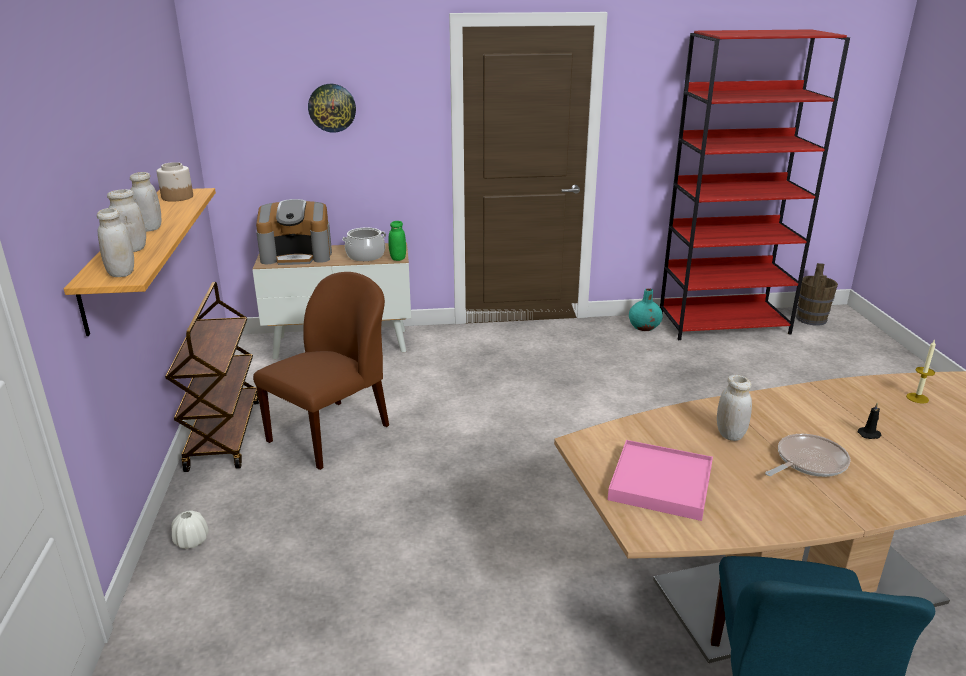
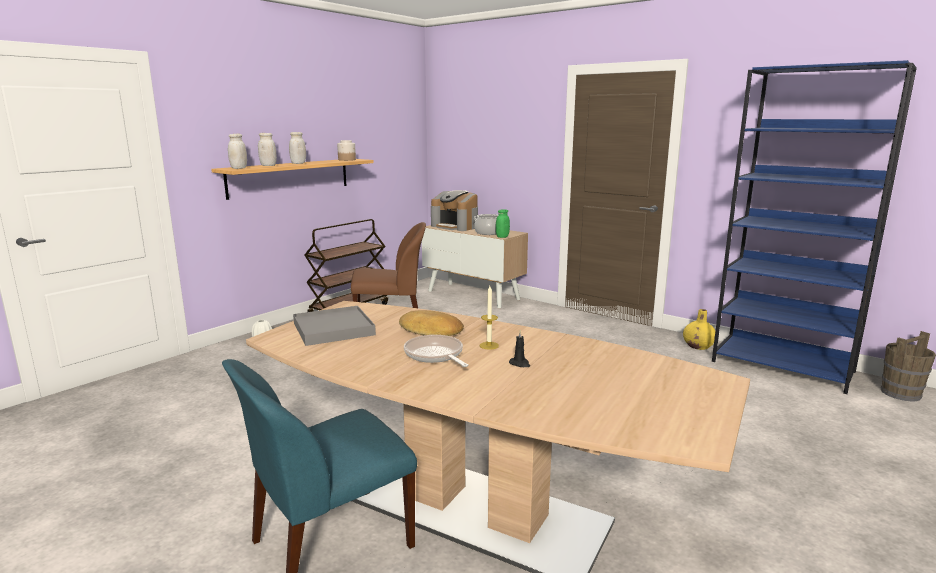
camera: 45 degrees right, 10 degrees down
wall clock [308,84,356,133] -> none
pink tray [608,440,713,521] -> grey tray [293,306,376,346]
turquoise vase [629,288,663,331] -> yellow vase [683,309,715,350]
red bookcase [660,29,850,340] -> blue bookcase [712,60,917,394]
white jar [717,375,752,441] -> bread [399,310,464,336]
frying pan [765,434,851,477] -> frying pan turned 135 degrees counterclockwise [404,335,468,367]
candle [906,340,936,404] -> candle moved to [479,286,499,350]

